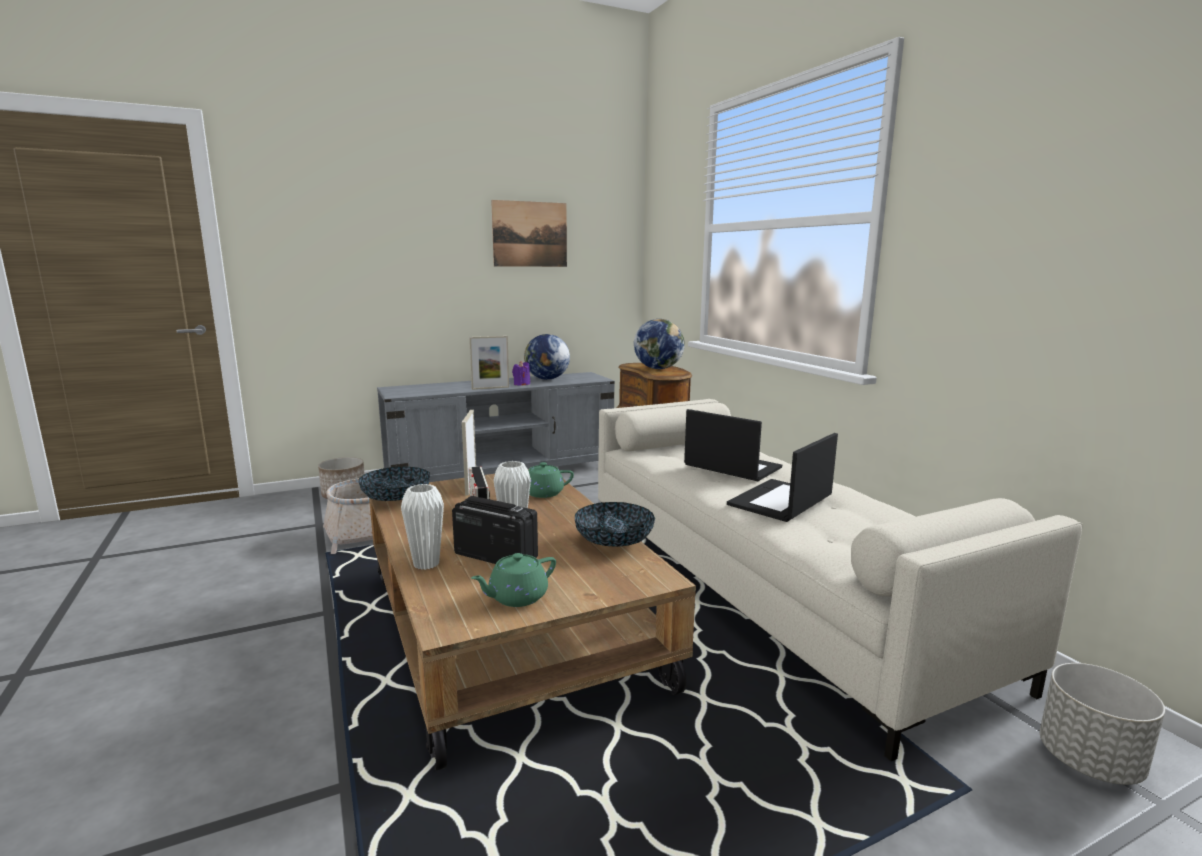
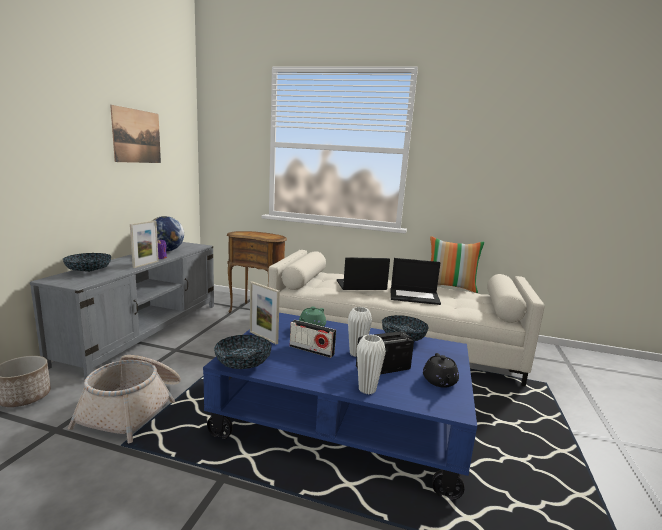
camera: 50 degrees left, 0 degrees up
brown coffee table [369,474,696,771] -> blue coffee table [203,313,477,500]
green teapot [471,553,556,607] -> black teapot [423,353,459,388]
globe [634,319,685,369] -> none
laptop [727,433,838,522] -> laptop turned 75 degrees counterclockwise [391,258,441,305]
grey planter [1040,663,1165,785] -> none
none -> bowl [63,253,111,272]
none -> pillow [430,236,485,293]

